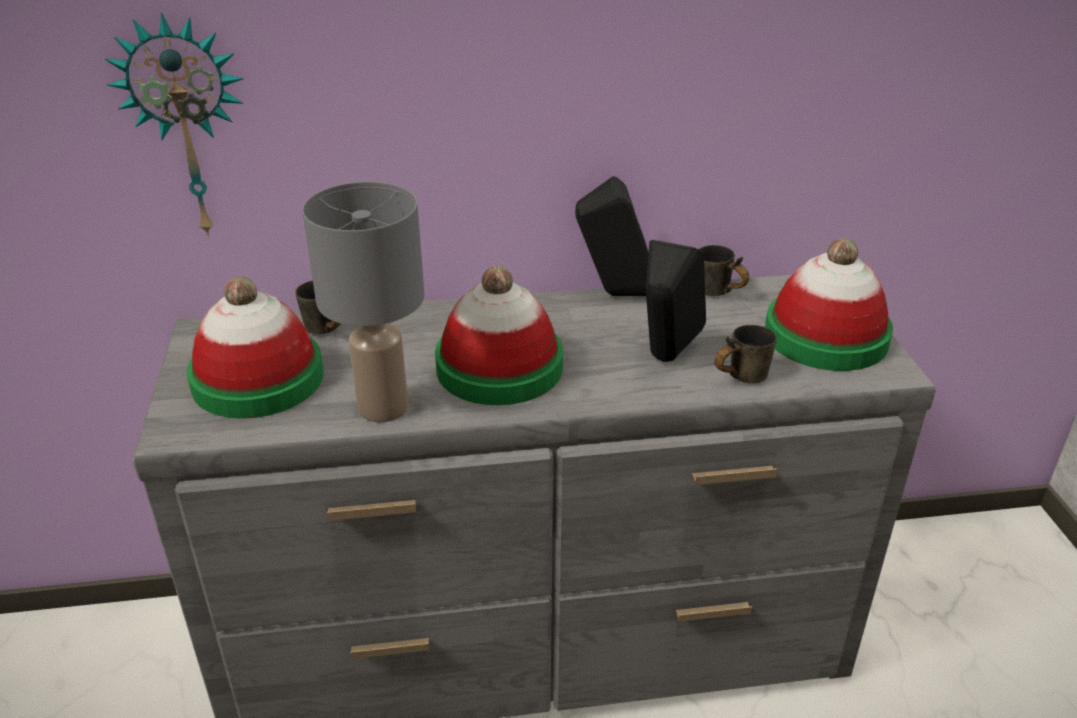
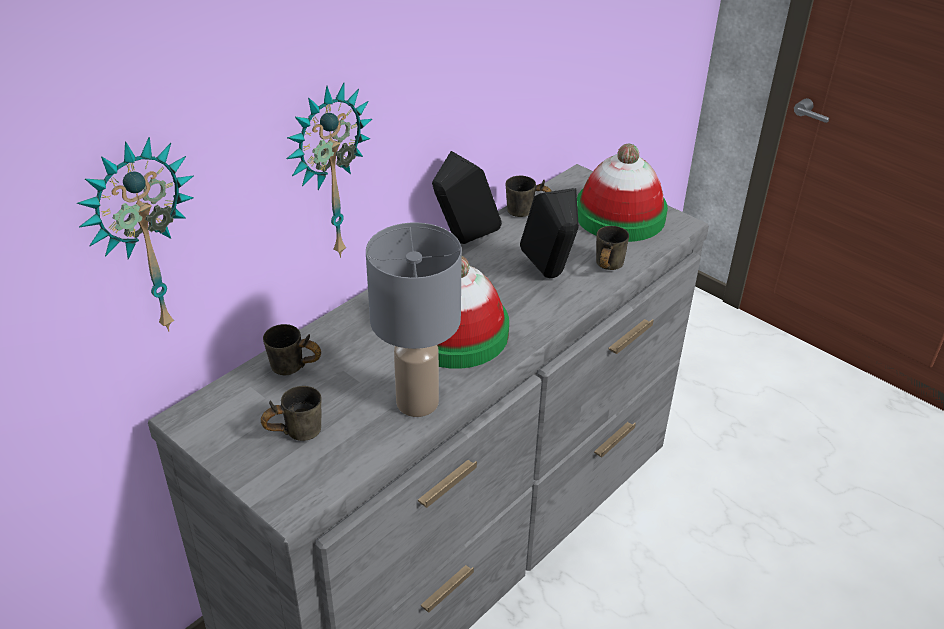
camera: 40 degrees left, 5 degrees up
hat [187,276,324,419] -> grey mug [261,386,322,441]
none -> wall clock [287,83,372,258]

